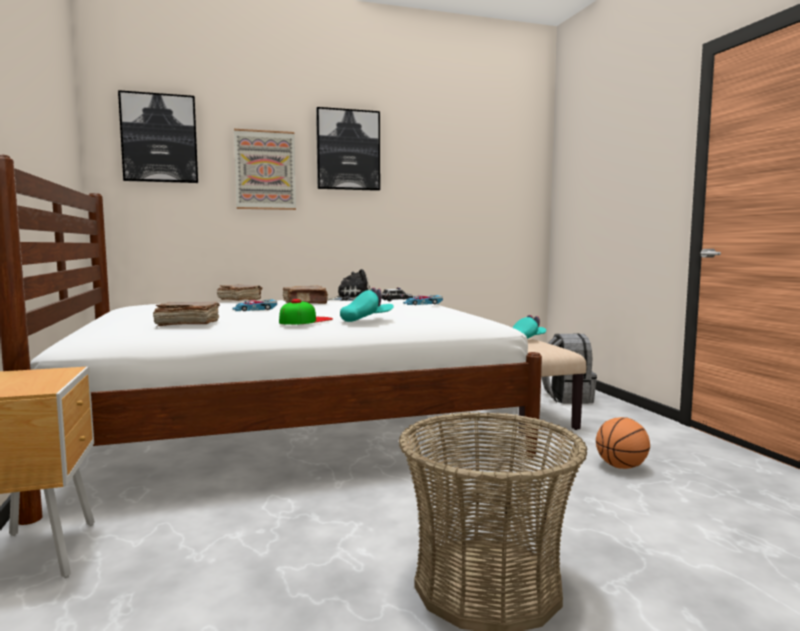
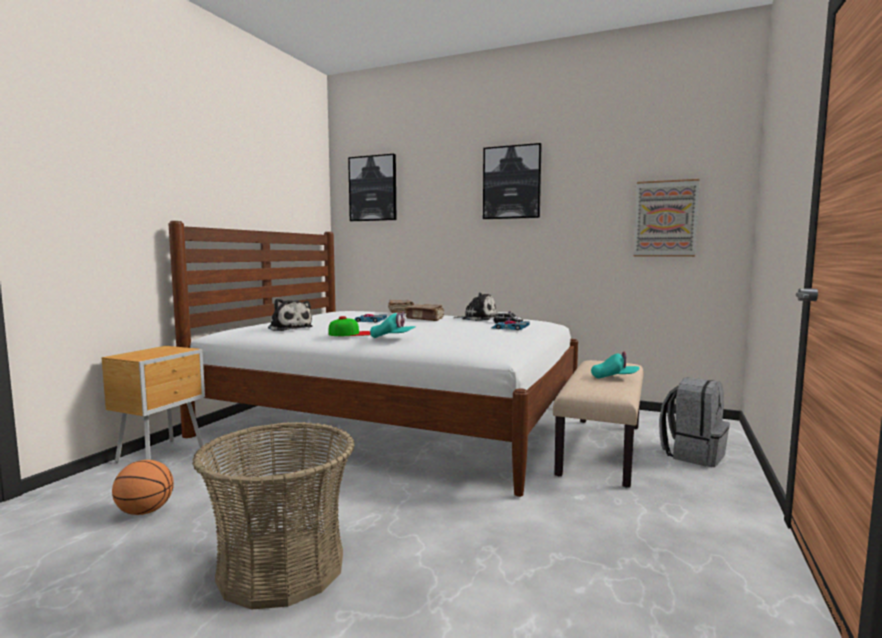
camera: 40 degrees right, 0 degrees up
brown book [153,302,220,327] -> plush toy [268,299,312,331]
picture [234,129,296,210] -> picture moved to [633,179,700,257]
basketball [596,417,650,469] -> basketball moved to [112,460,174,515]

